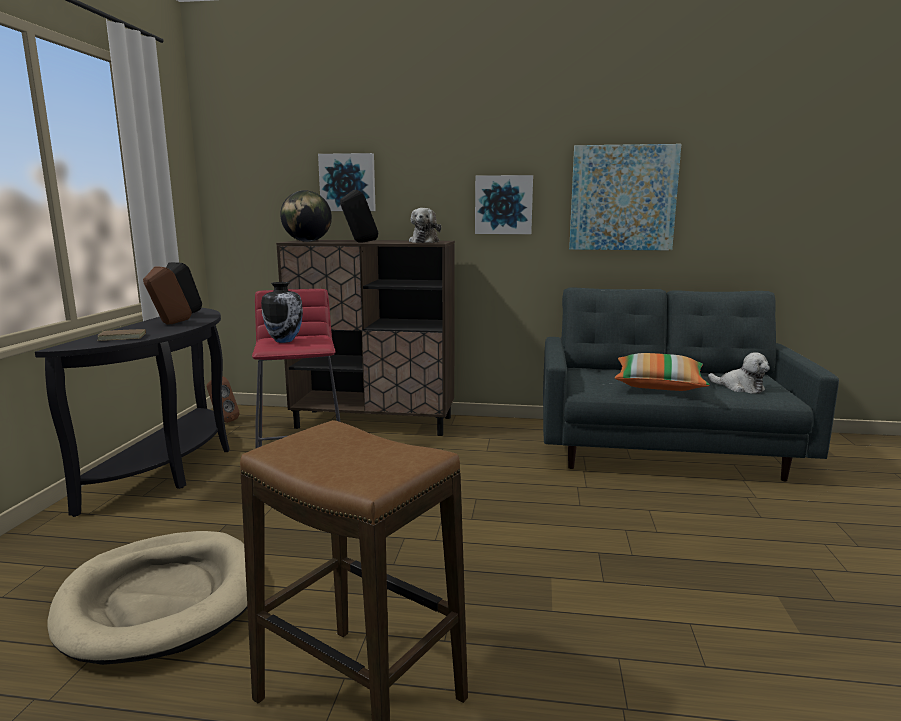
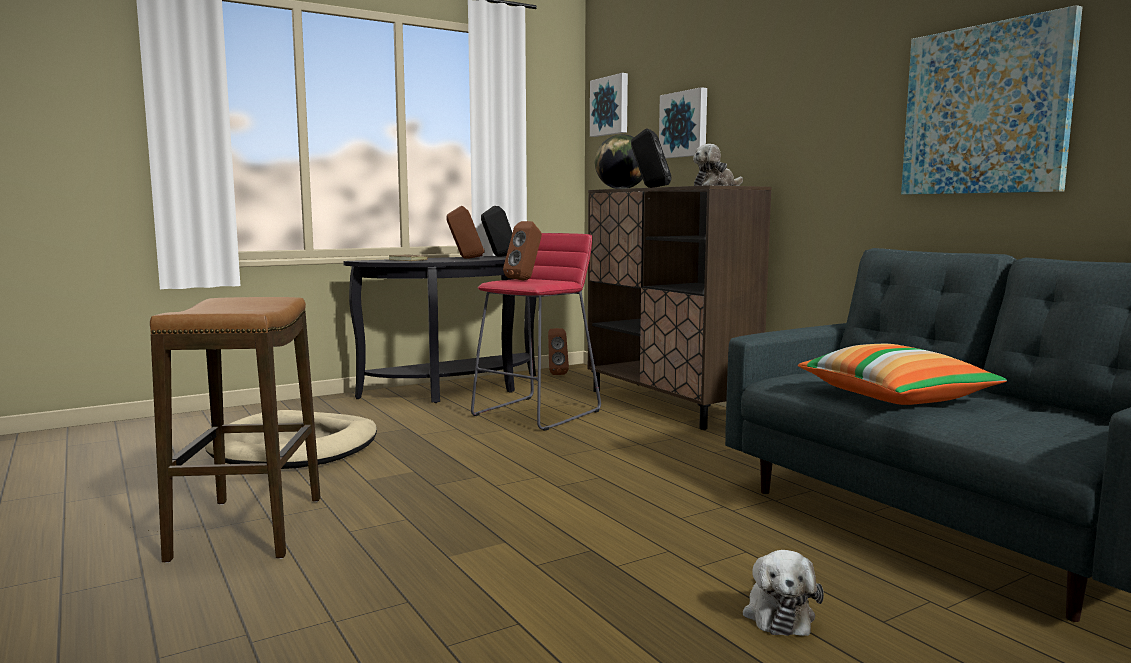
camera: 50 degrees right, 5 degrees down
vase [261,282,303,343] -> brown speaker [503,221,542,280]
picture [475,175,533,234] -> picture moved to [590,73,628,137]
plush toy [708,352,770,394] -> plush toy moved to [743,550,824,636]

